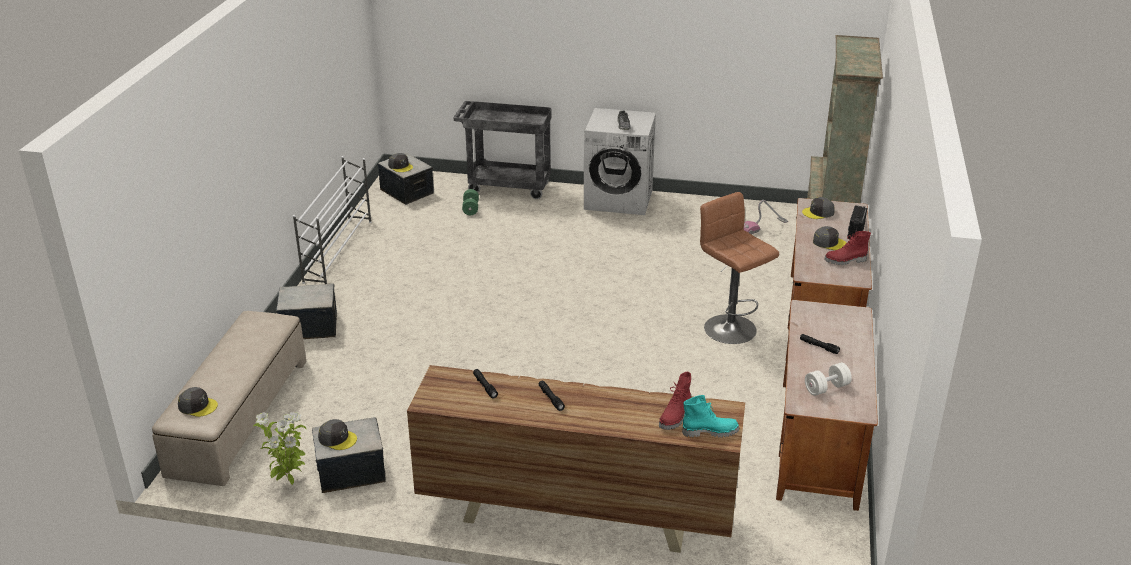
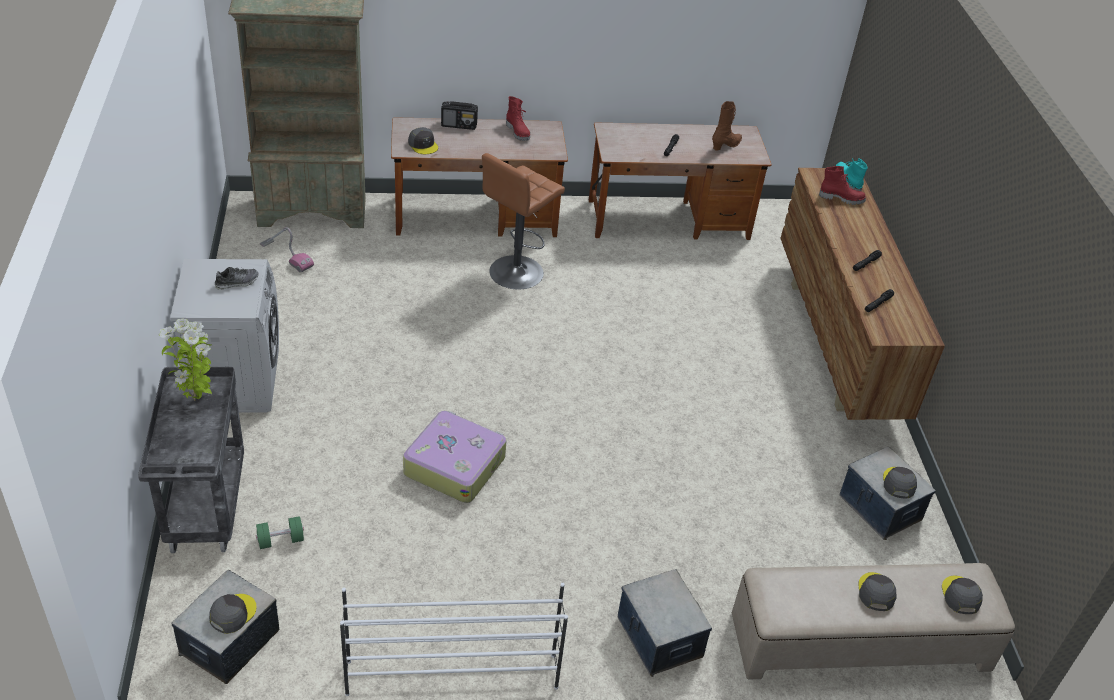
camera: 110 degrees left, 10 degrees up
potted plant [254,412,306,485] -> potted plant moved to [159,318,212,401]
white dumbbell [805,363,852,396] -> brown boot [712,101,742,150]
grey cap [813,226,847,250] -> grey cap moved to [858,572,897,611]
none -> suitcase [403,411,506,503]

